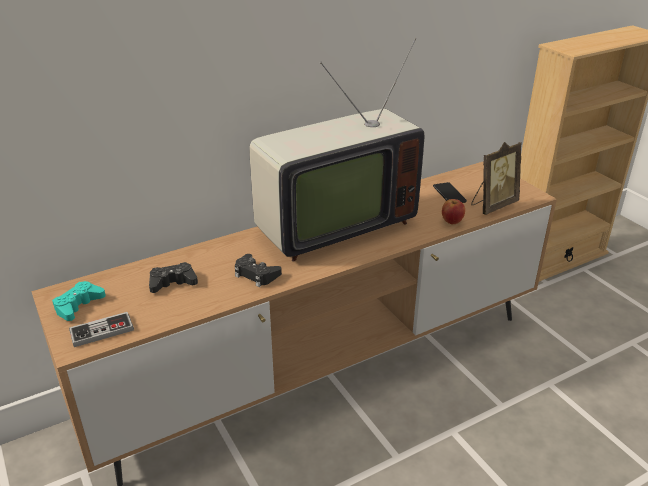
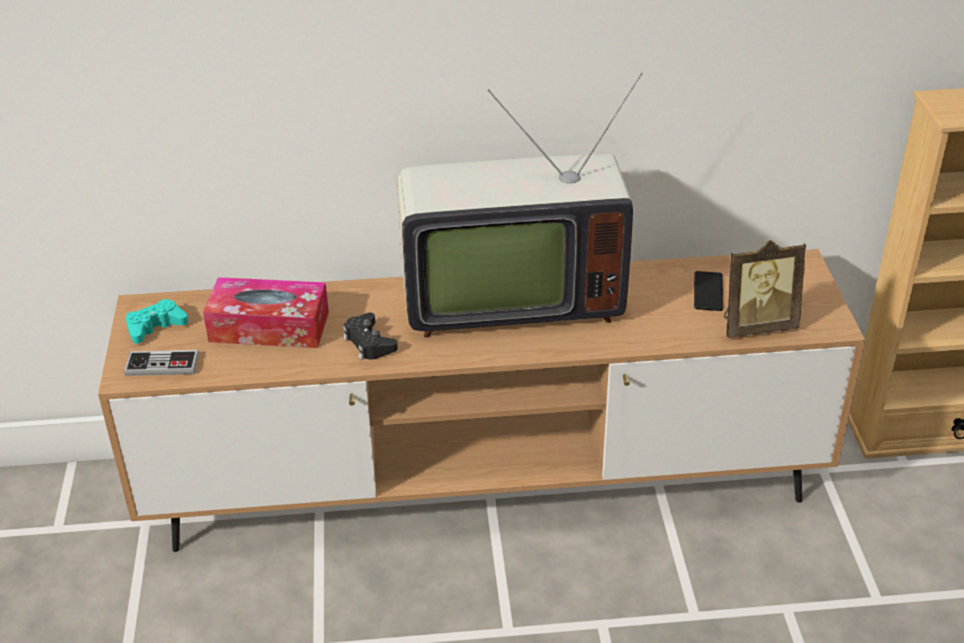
camera: 25 degrees right, 5 degrees up
black game controller [149,262,198,293] -> tissue box [203,277,329,348]
apple [442,199,465,224] -> none

